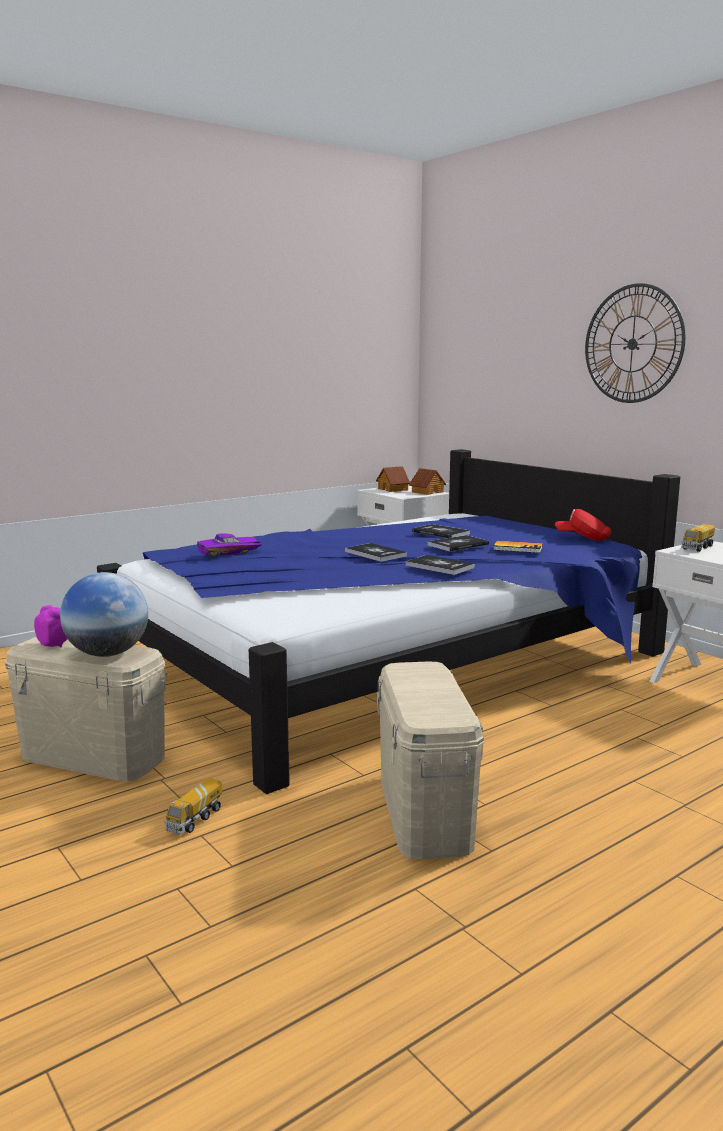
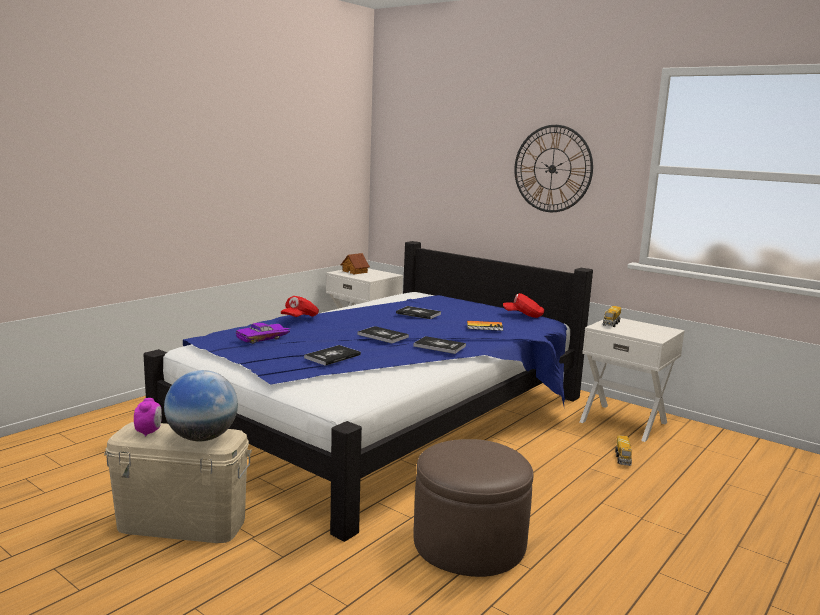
camera: 15 degrees left, 0 degrees up
alarm clock [34,605,67,647] -> alarm clock turned 60 degrees clockwise [134,398,162,436]
toy truck [164,778,222,835] -> toy truck moved to [615,435,632,466]
beige storage box [377,662,484,859] -> brown ottoman [413,439,533,577]
toy house [409,468,446,495] -> none
book [428,535,489,551] -> book moved to [304,345,361,366]
none -> red cap [281,296,319,317]

